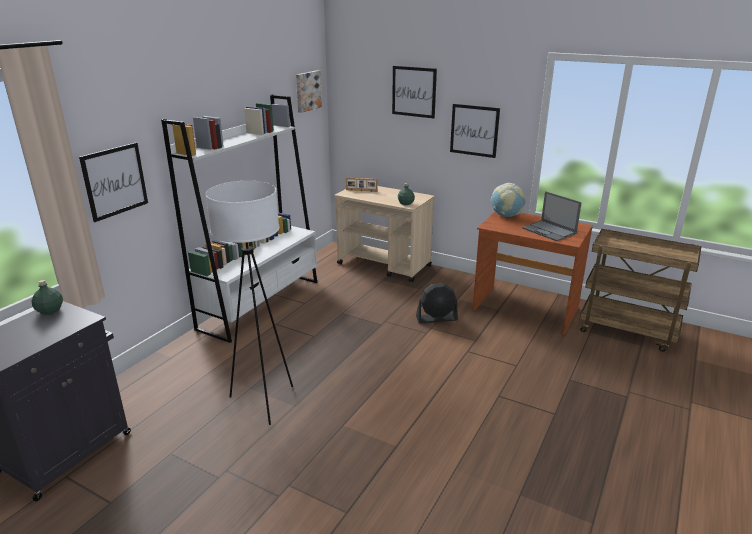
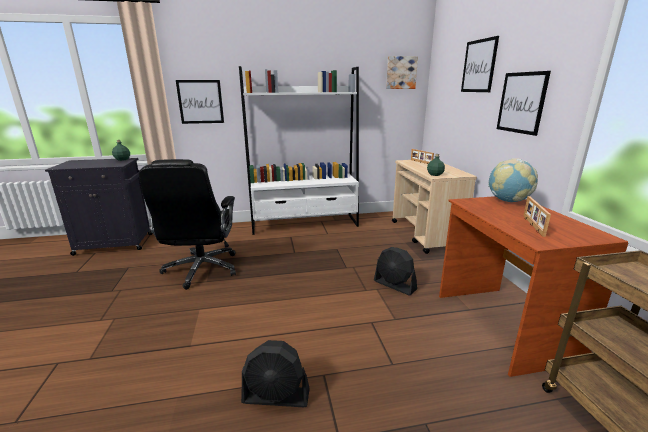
camera: 50 degrees right, 5 degrees down
white floor lamp [205,181,293,425] -> black office chair [139,159,236,290]
laptop [522,191,582,241] -> picture frame [523,196,551,237]
none -> black fan [241,340,310,407]

